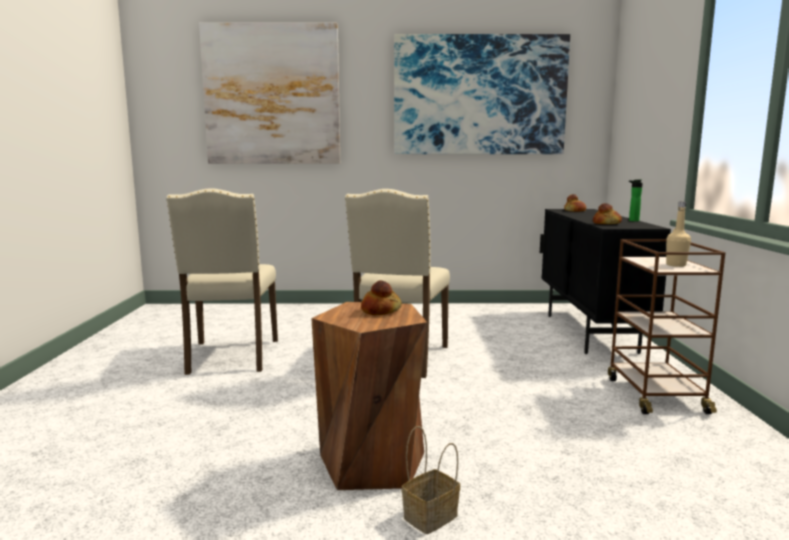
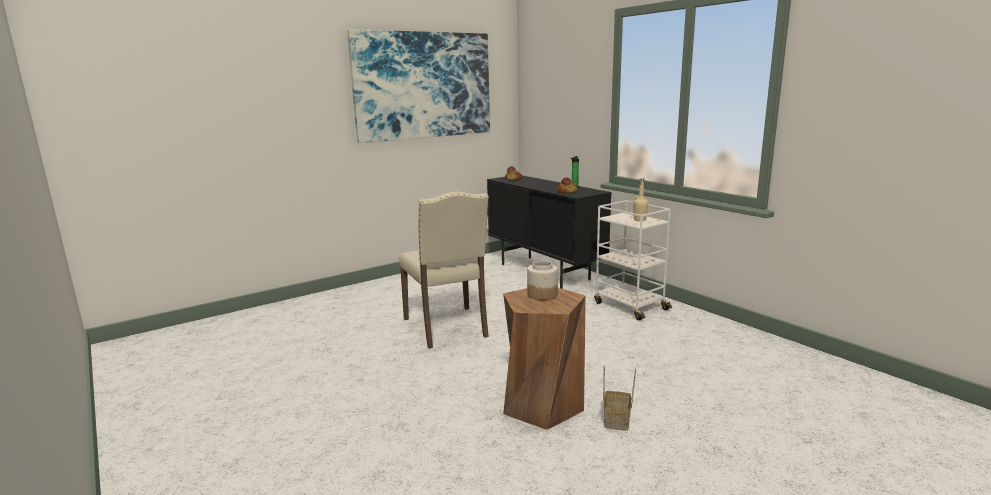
camera: 35 degrees left, 5 degrees up
beige chair [166,188,278,375] -> none
picture [199,23,340,164] -> none
bread [361,280,402,315] -> jar [527,261,558,300]
brown cart [608,239,725,414] -> white cart [594,200,672,320]

